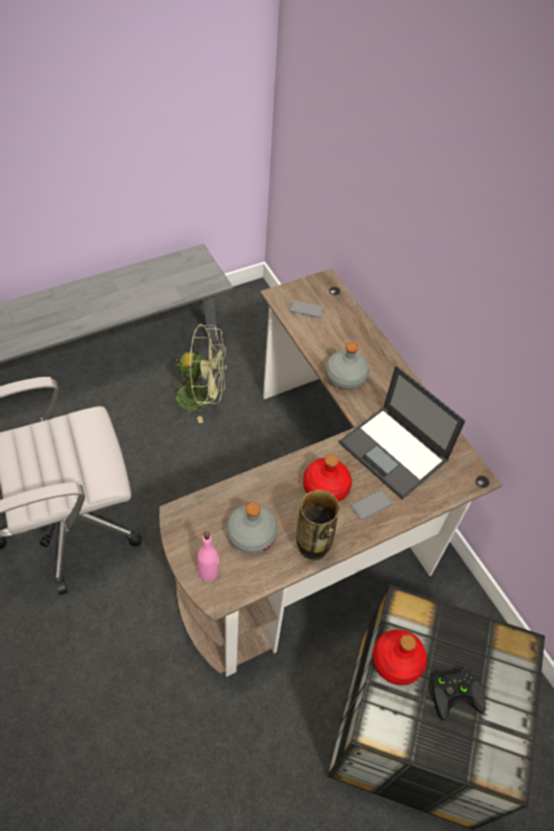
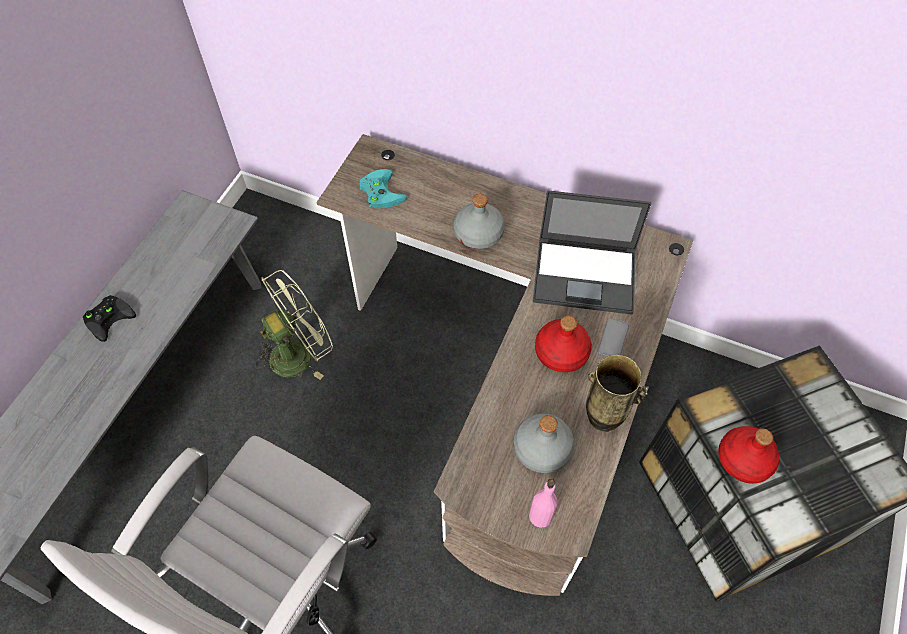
camera: 35 degrees left, 5 degrees up
phone [290,300,324,318] -> turquoise game controller [359,169,407,208]
black game controller [433,670,486,720] -> black game controller moved to [83,295,136,342]

